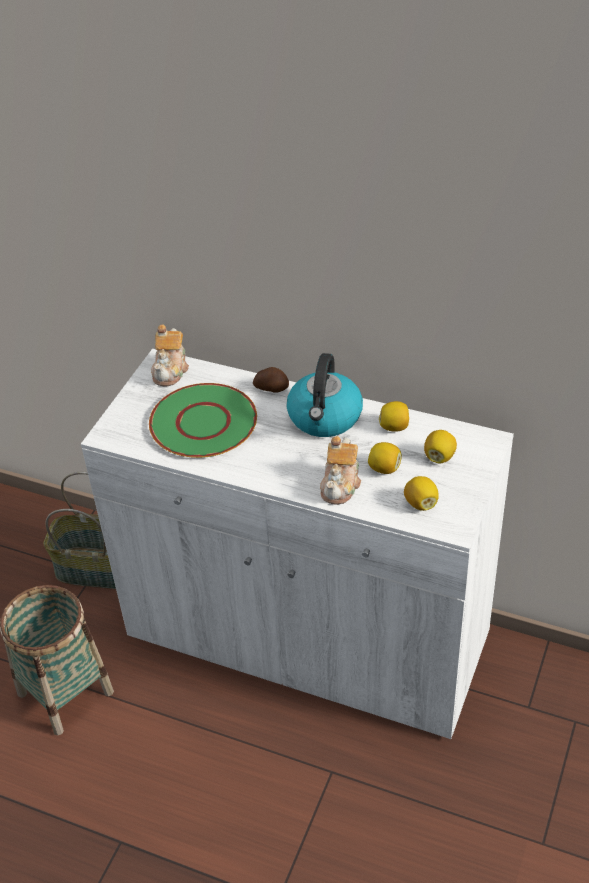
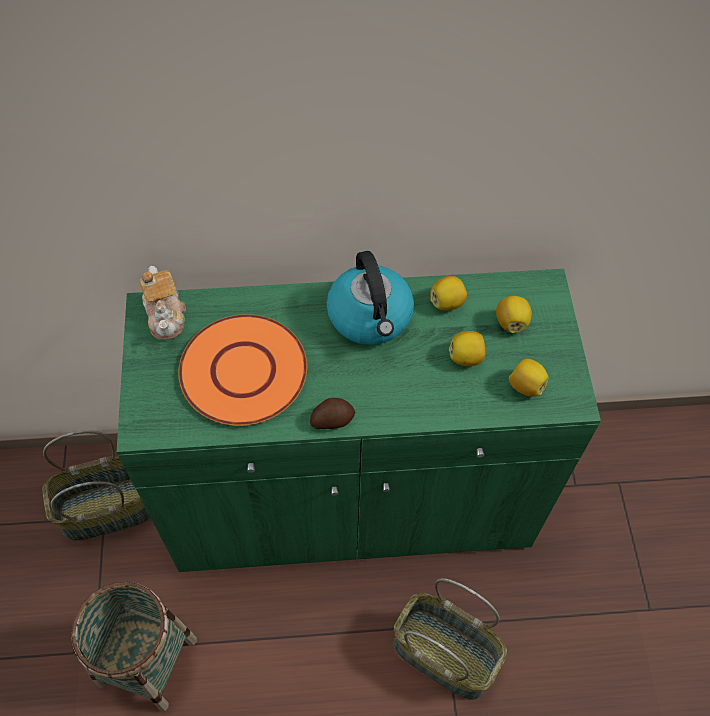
camera: 30 degrees left, 15 degrees up
white cabinet [81,349,514,739] -> green cabinet [117,269,601,572]
green plate [149,383,257,458] -> orange plate [178,314,307,426]
potato [253,367,289,393] -> potato moved to [310,398,355,429]
teapot [320,436,361,505] -> none
none -> basket [394,578,507,700]

